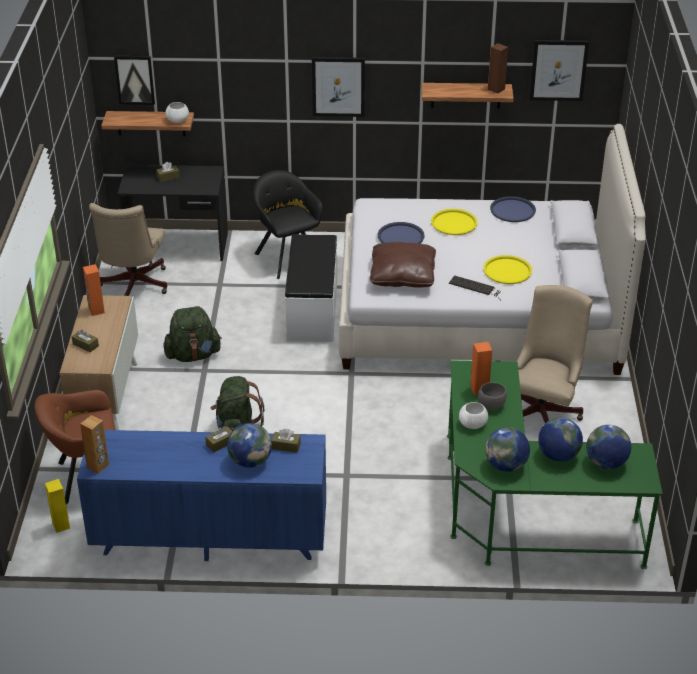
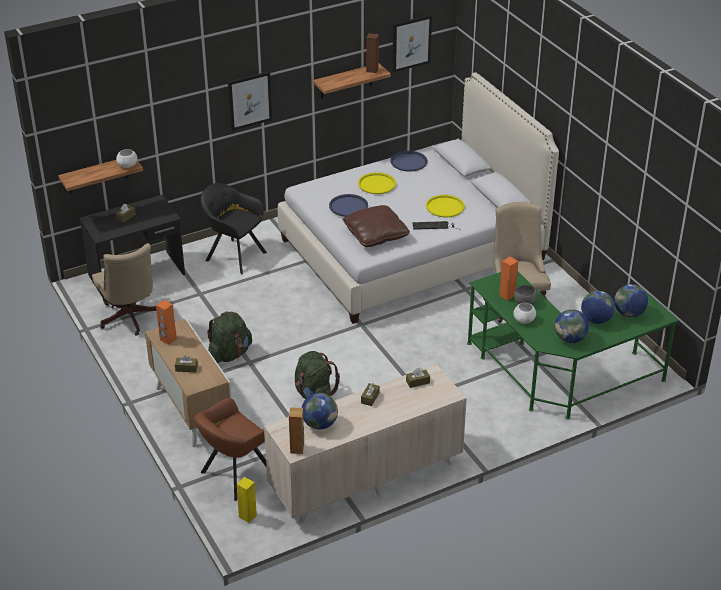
camera: 30 degrees left, 0 degrees up
blue dresser [77,430,326,561] -> beige dresser [264,364,467,524]
picture [114,56,155,105] -> none
globe [227,423,272,468] -> globe moved to [302,393,338,430]
white bench [285,234,337,342] -> none

